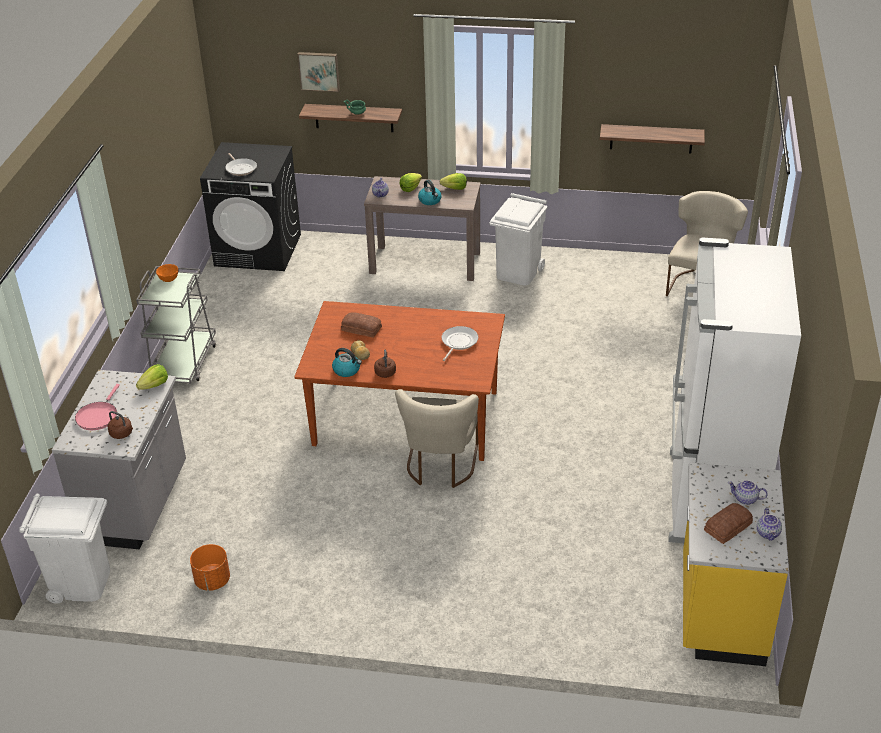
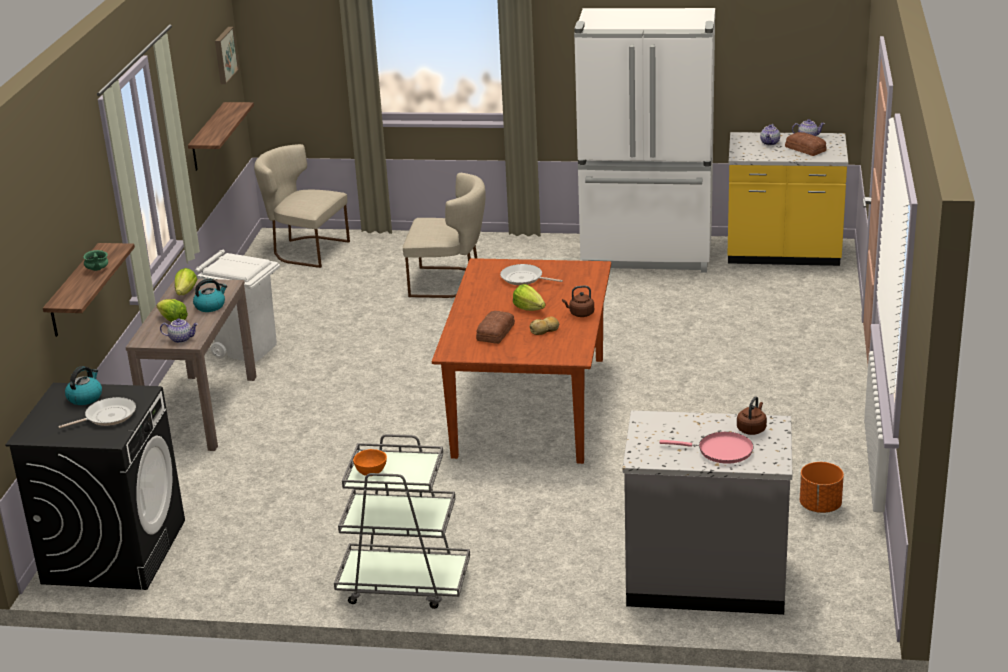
camera: 90 degrees left, 10 degrees down
white trash can [19,494,110,604] -> none
lettuce [136,364,168,390] -> lettuce moved to [513,284,545,311]
picture [297,52,340,92] -> picture moved to [215,27,239,84]
kettle [332,348,362,377] -> kettle moved to [65,366,102,405]
beige chair [395,389,479,488] -> beige chair moved to [403,173,486,298]

